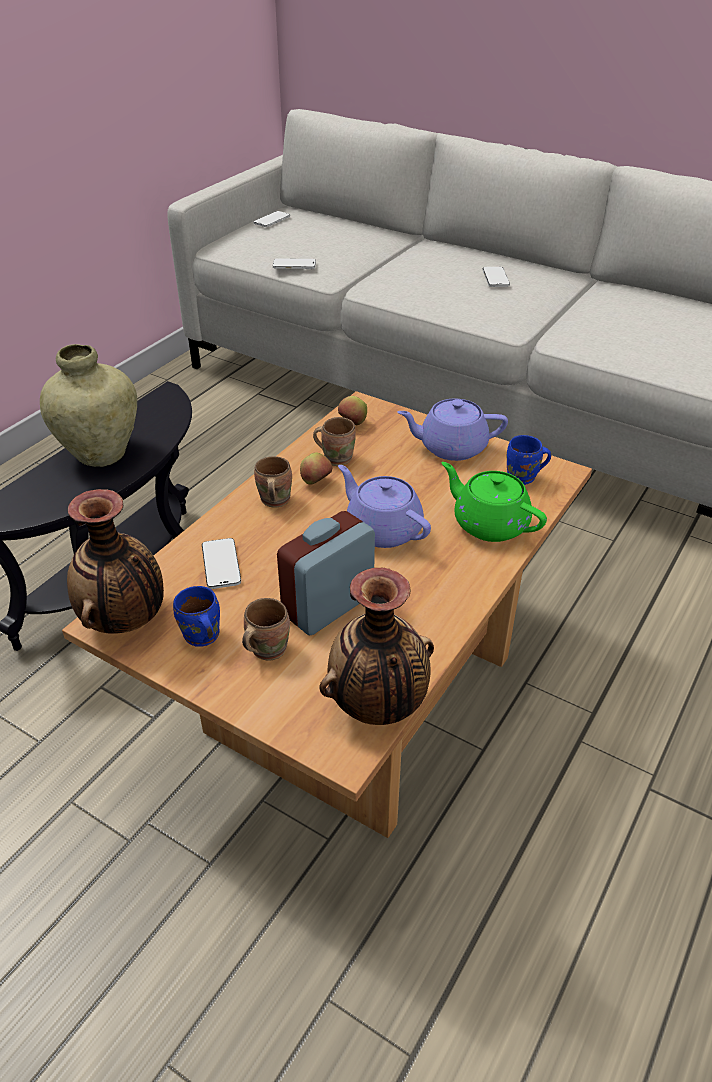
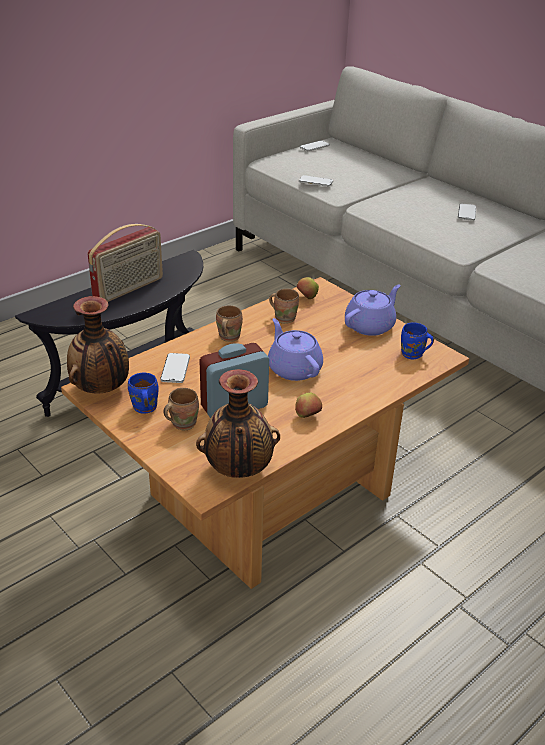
camera: 15 degrees right, 5 degrees down
beige vase [40,344,137,467] -> radio [88,224,163,302]
apple [300,453,332,484] -> apple moved to [295,392,322,418]
purple teapot [397,399,508,461] -> purple teapot turned 120 degrees clockwise [345,284,401,336]
green teapot [441,462,547,542] -> none

